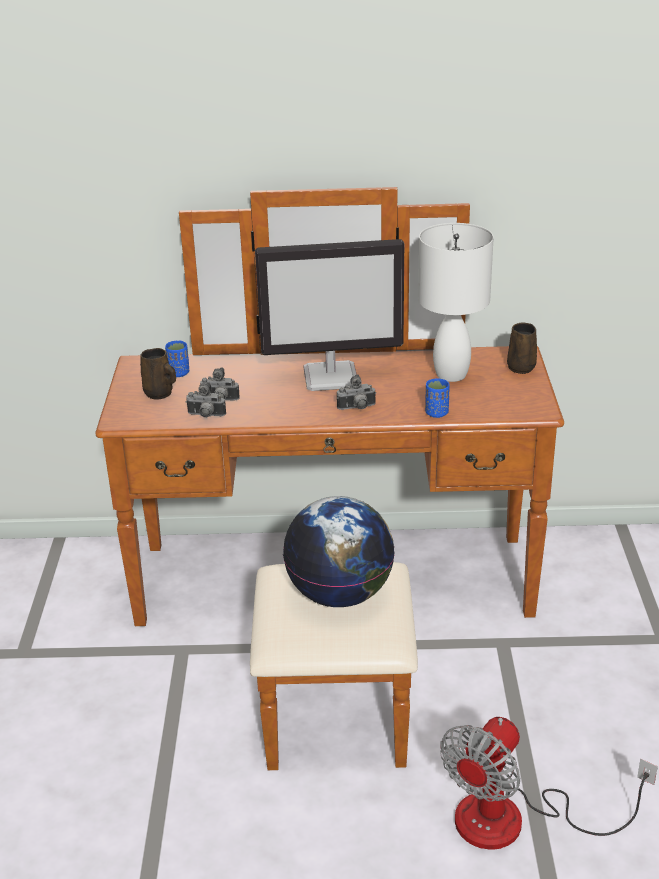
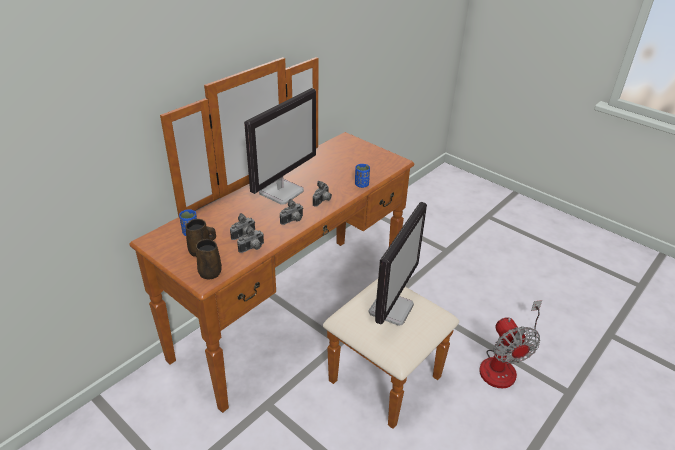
camera: 50 degrees left, 5 degrees up
globe [283,496,395,607] -> monitor [369,202,427,326]
white table lamp [418,223,494,382] -> none
brown mug [507,322,537,374] -> brown mug moved to [196,239,222,279]
none -> camera [280,199,303,225]

